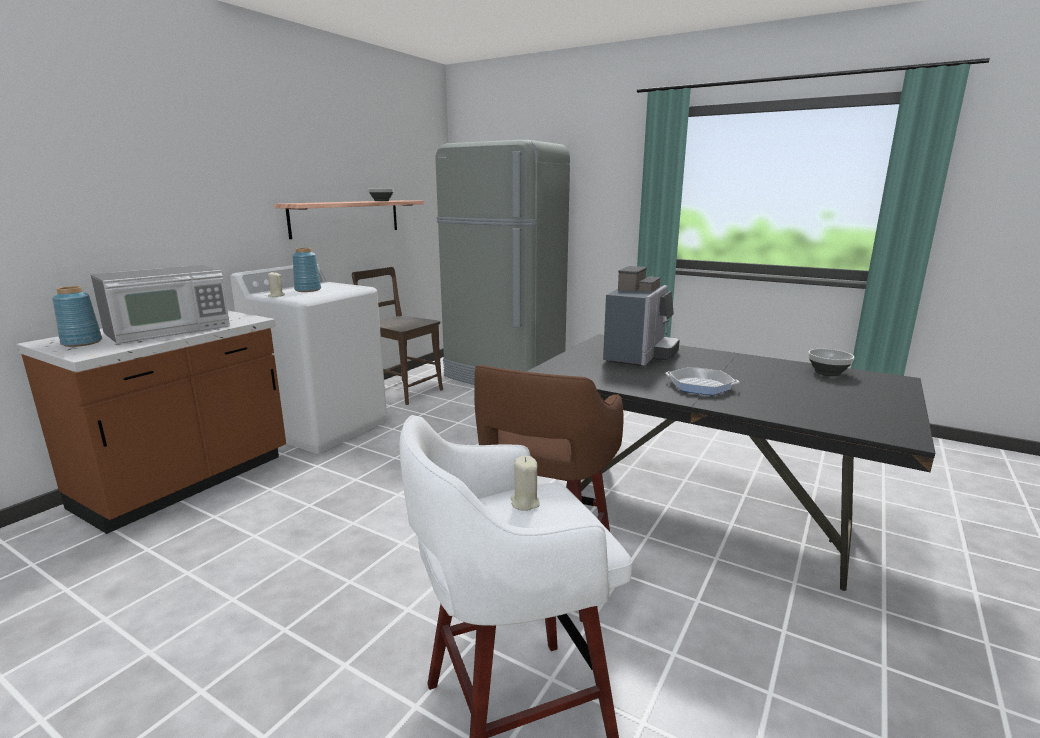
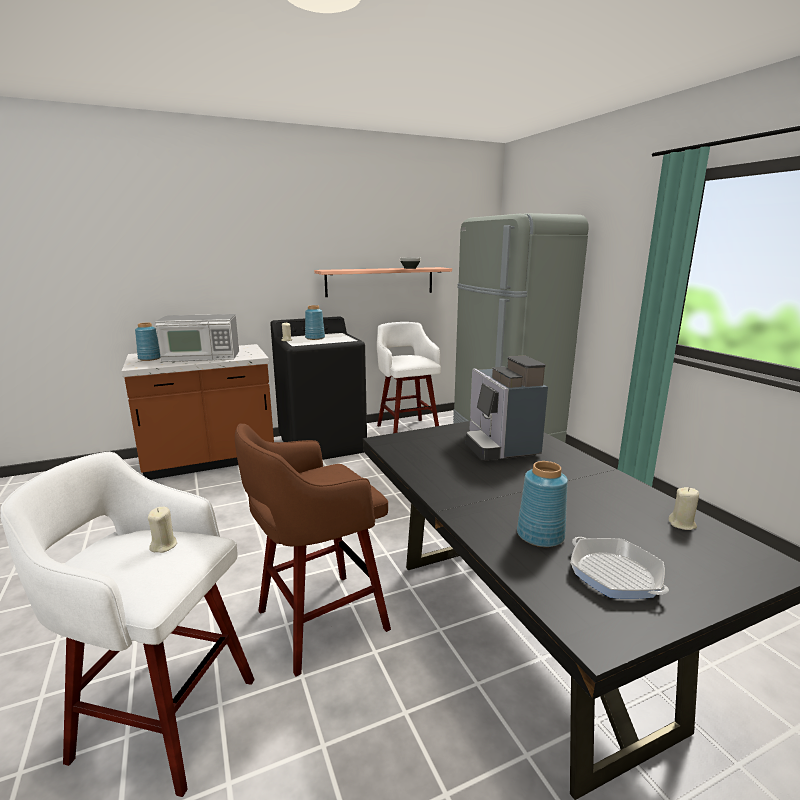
camera: 35 degrees right, 0 degrees up
white washing machine [230,264,387,454] -> black washing machine [270,316,367,460]
brown chair [352,267,443,405] -> white stool [377,322,441,433]
coffee machine [603,266,680,367] -> coffee machine turned 105 degrees clockwise [466,356,548,461]
frying pan [665,367,739,395] -> frying pan moved to [571,537,669,599]
bowl [808,349,855,376] -> beige candle [668,487,699,530]
none -> blue vase [517,461,568,547]

